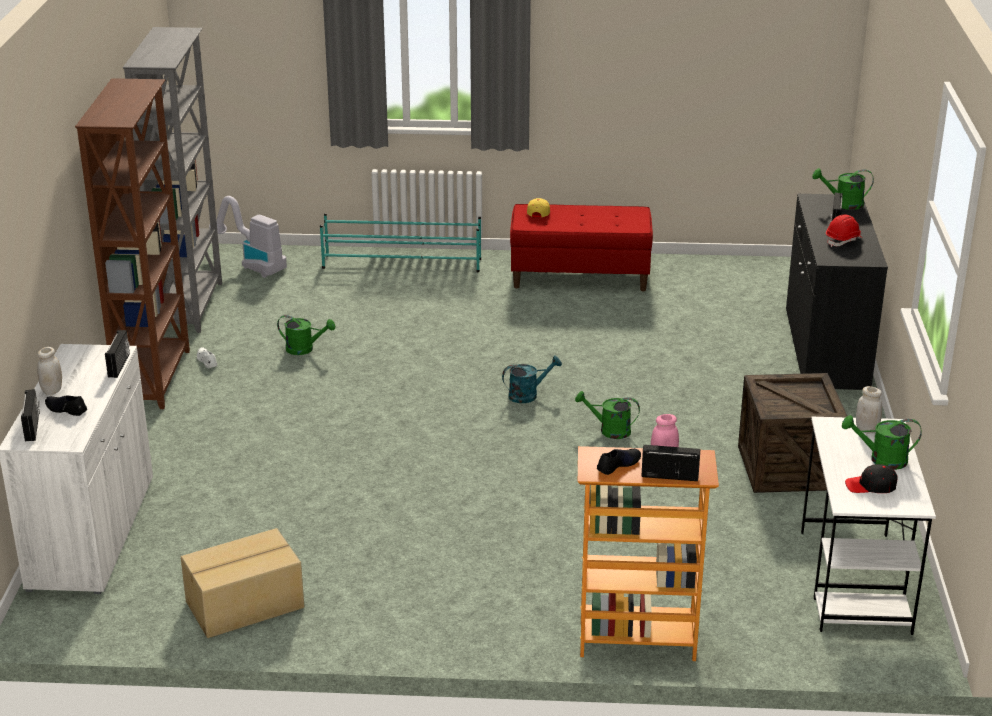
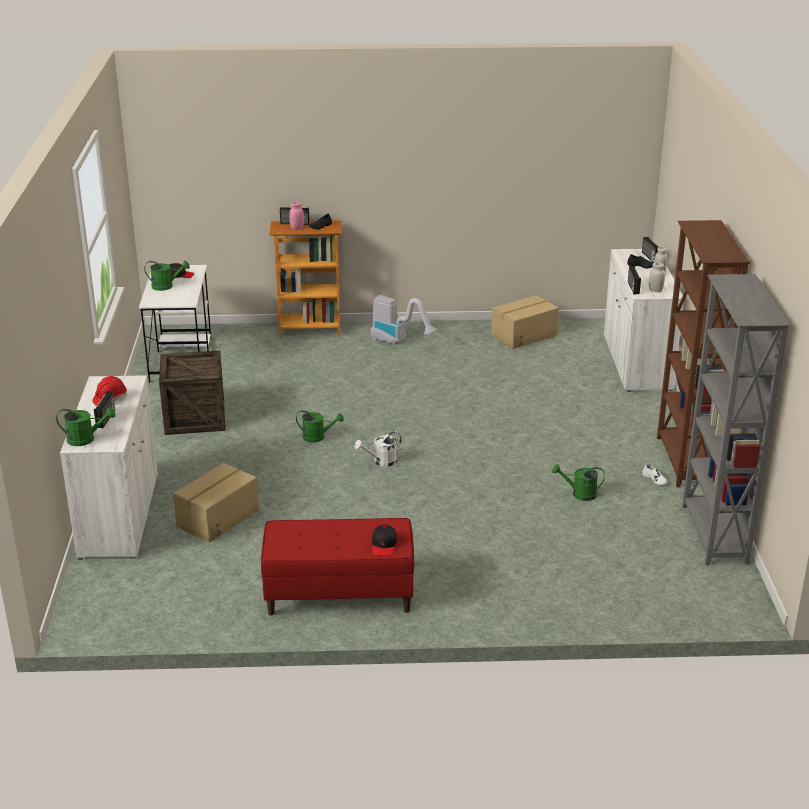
camera: 175 degrees right, 0 degrees up
vacuum cleaner [209,196,287,278] -> vacuum cleaner moved to [370,295,437,345]
turquoise shoe rack [320,213,481,272] -> none
turquoise watering can [502,356,562,403] -> white watering can [355,431,401,467]
yellow cap [527,198,550,217] -> black cap [372,525,397,556]
black cabinet [786,194,888,390] -> white cabinet [60,375,158,560]
white jar [856,386,882,433] -> white jar moved to [649,263,665,292]
none -> cardboard box [173,463,259,543]

